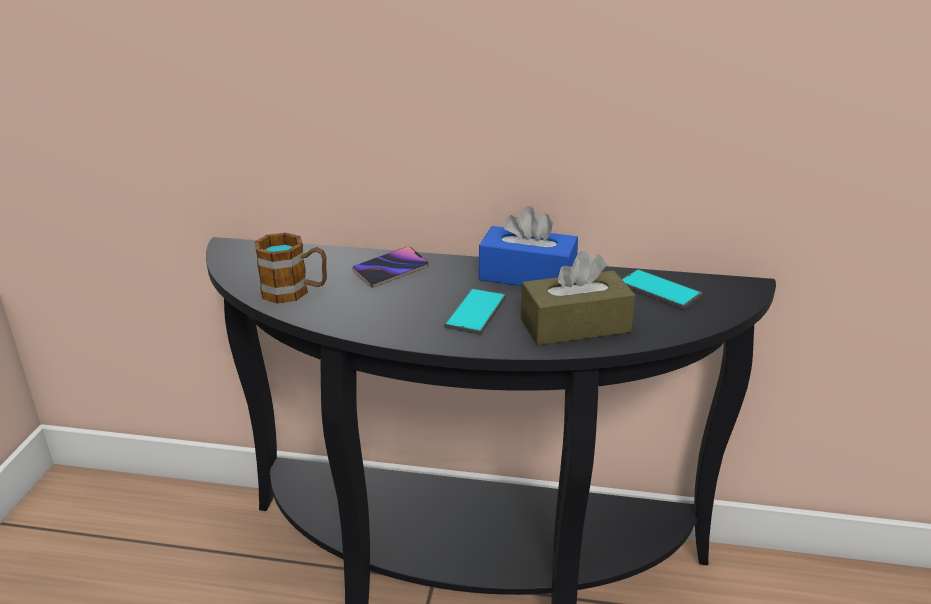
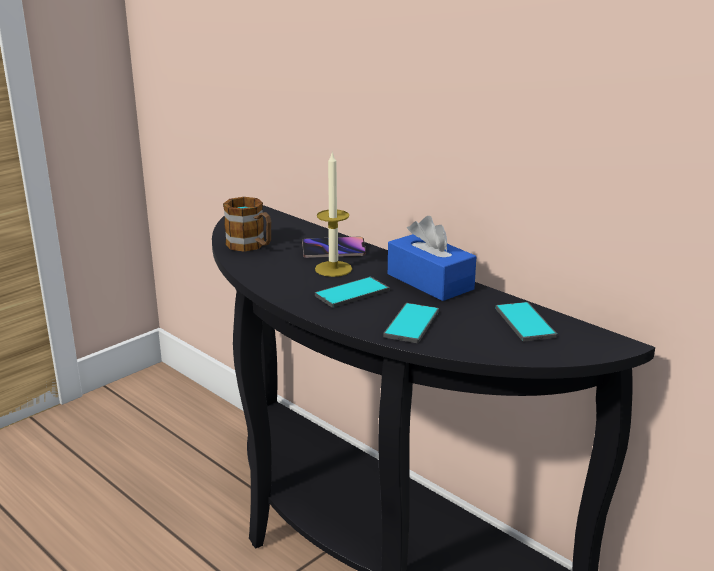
camera: 35 degrees right, 5 degrees down
brown tissue box [521,251,636,345] -> phone [383,303,439,343]
none -> candle [315,153,352,277]

